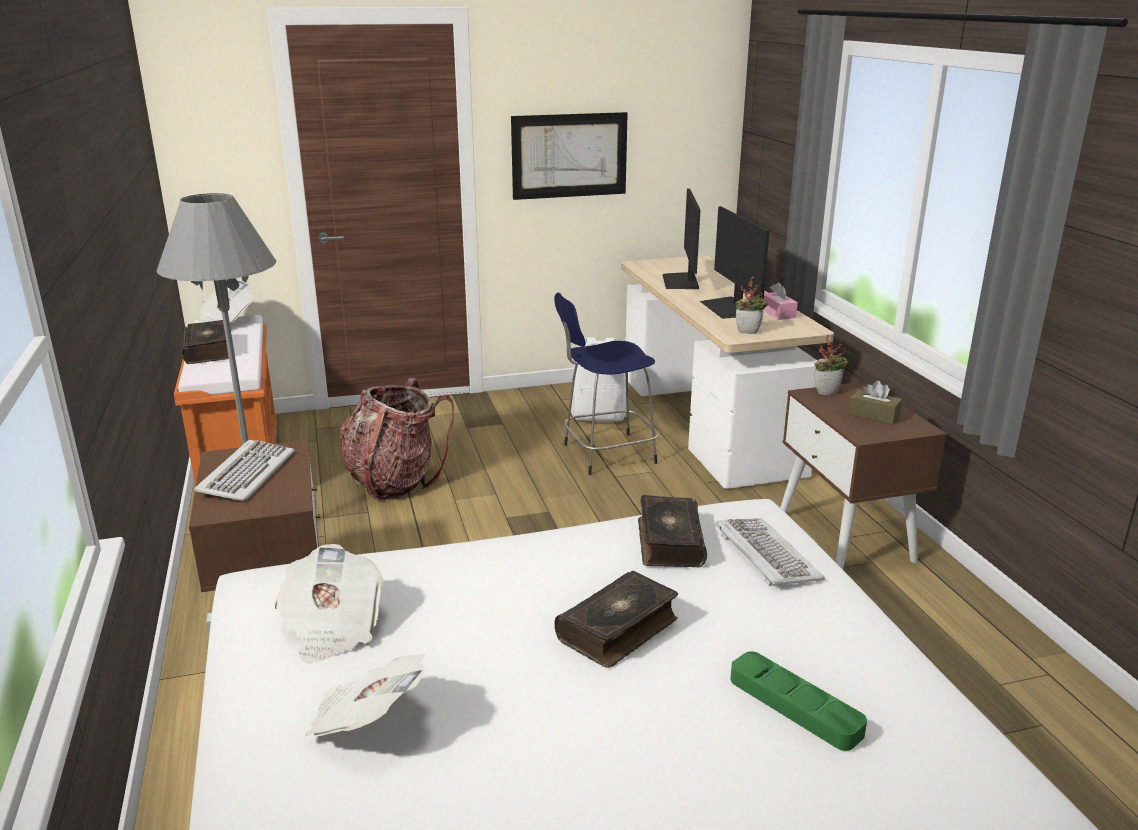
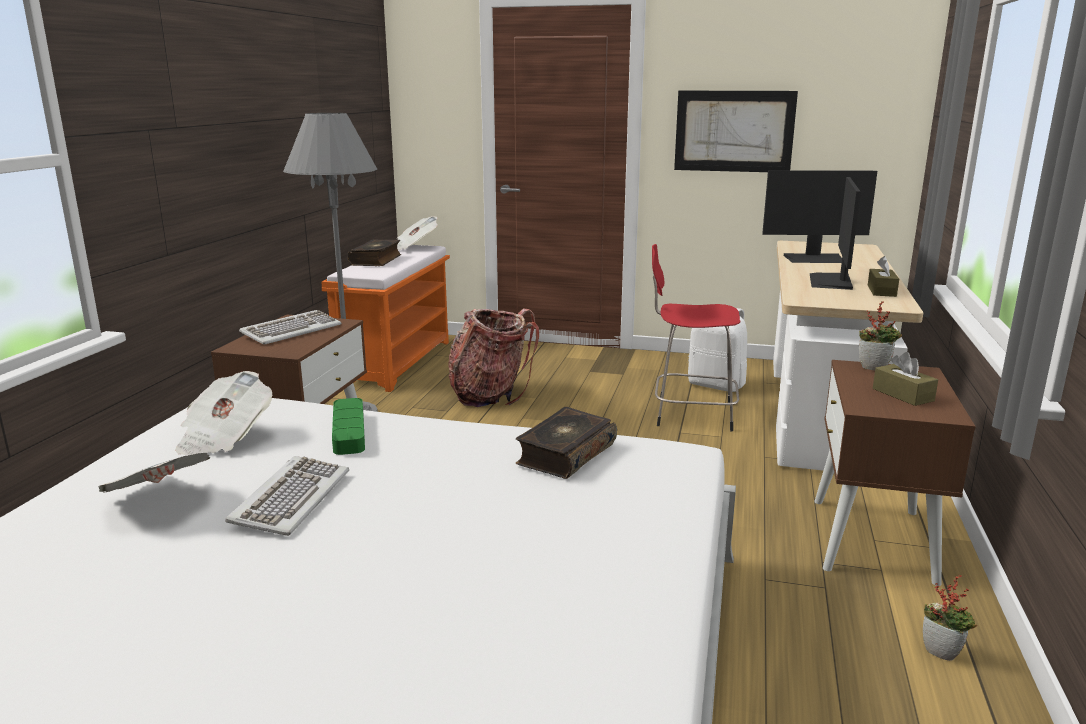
camera: 30 degrees right, 5 degrees down
blue stool [554,293,658,475] -> red stool [652,244,741,432]
book [554,571,678,668] -> none
monitor [662,189,701,289] -> monitor turned 120 degrees counterclockwise [762,170,877,263]
keyboard [716,518,825,586] -> keyboard moved to [225,456,349,536]
green tray [731,651,867,751] -> green tray moved to [332,398,365,455]
potted plant [735,277,768,334] -> potted plant moved to [923,575,977,661]
pink tissue box [763,282,798,320] -> brown tissue box [867,256,899,297]

